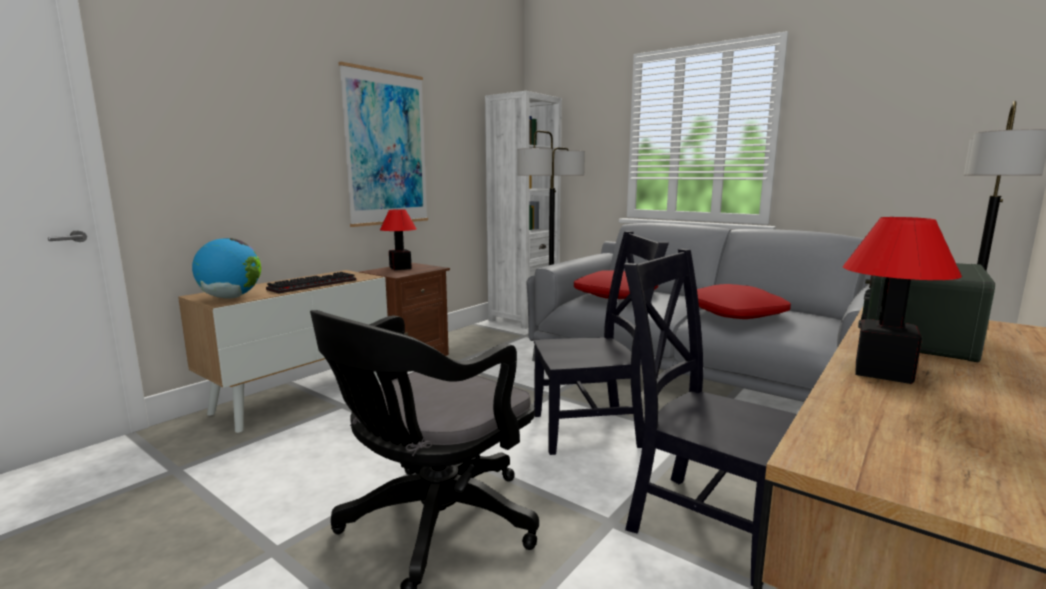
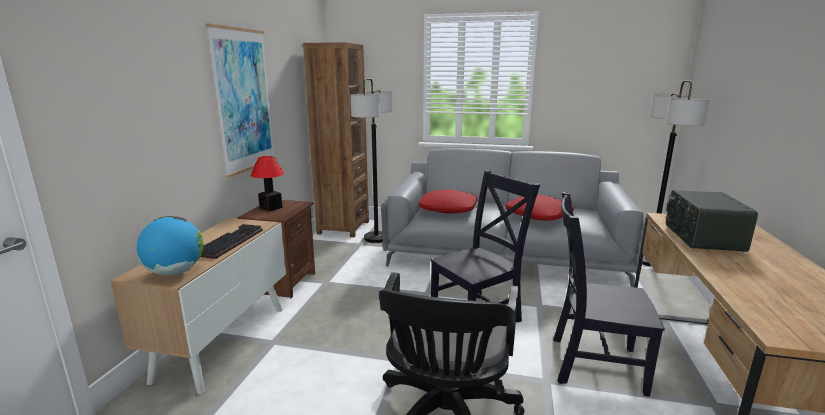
camera: 25 degrees left, 5 degrees up
white bookcase [485,91,562,329] -> brown bookcase [303,42,369,237]
table lamp [843,217,962,384] -> none

